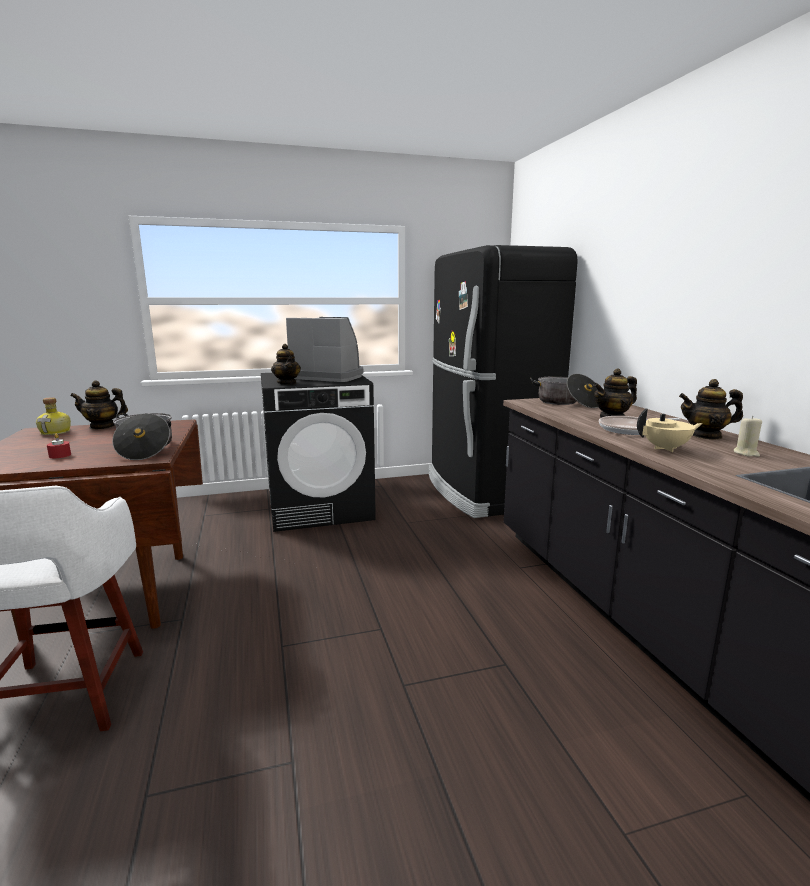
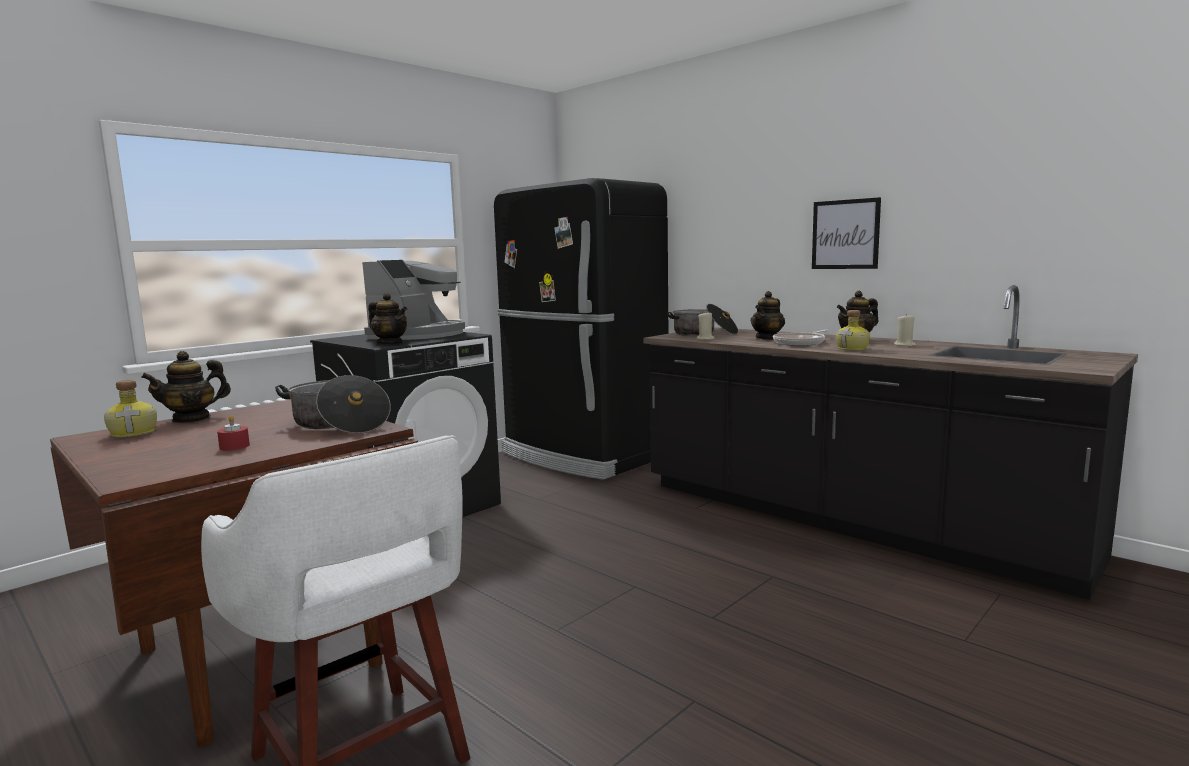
camera: 30 degrees left, 5 degrees down
coffee machine [286,317,363,382] -> coffee machine turned 120 degrees clockwise [362,260,465,340]
beige teapot [637,408,703,452] -> bottle [836,310,870,350]
none -> beige candle [697,311,715,340]
none -> picture [812,197,881,269]

